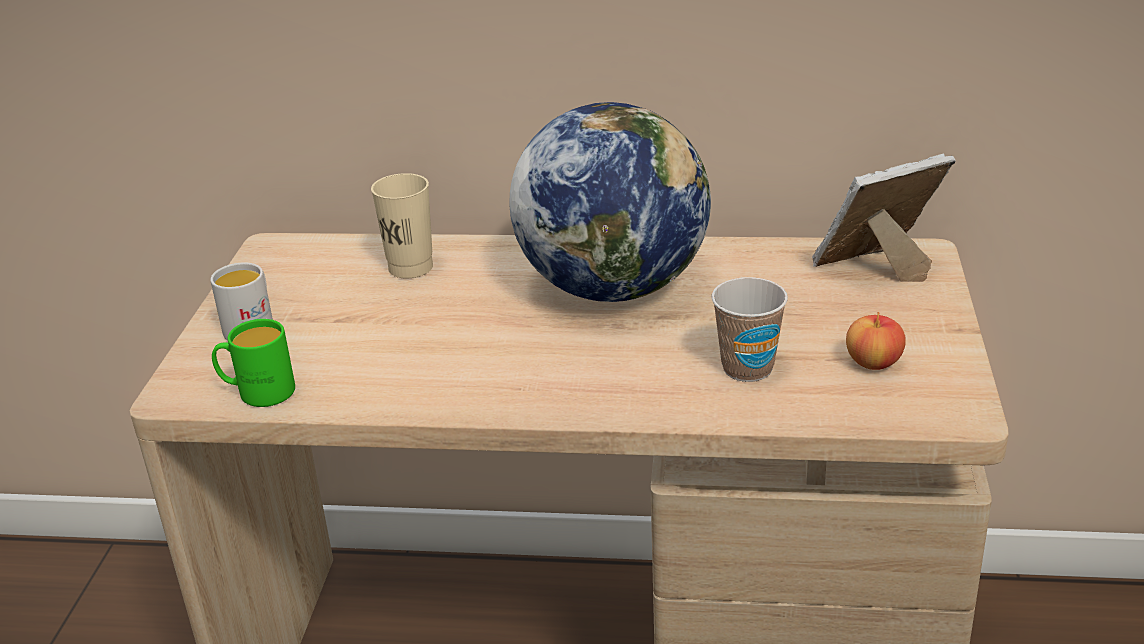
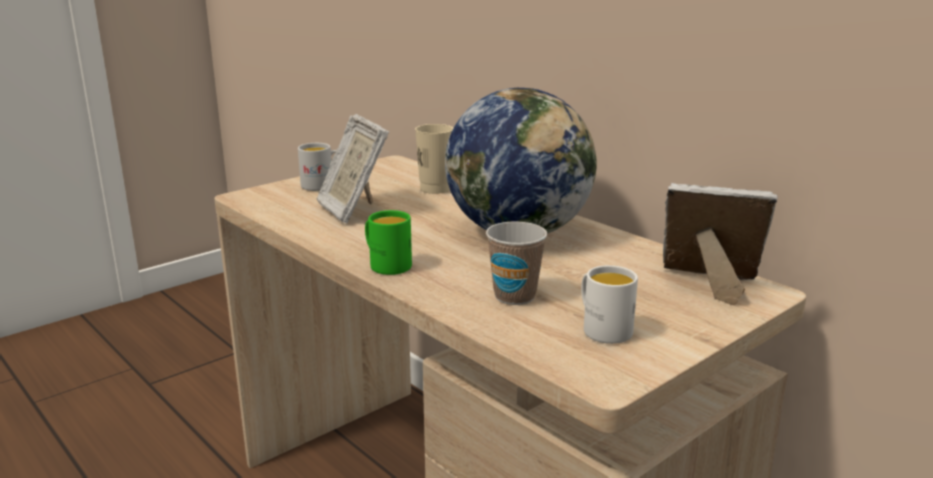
camera: 40 degrees right, 10 degrees down
green mug [212,319,295,407] -> green mug moved to [365,210,412,275]
apple [846,312,906,370] -> white mug [581,265,638,344]
none -> picture frame [317,114,389,223]

